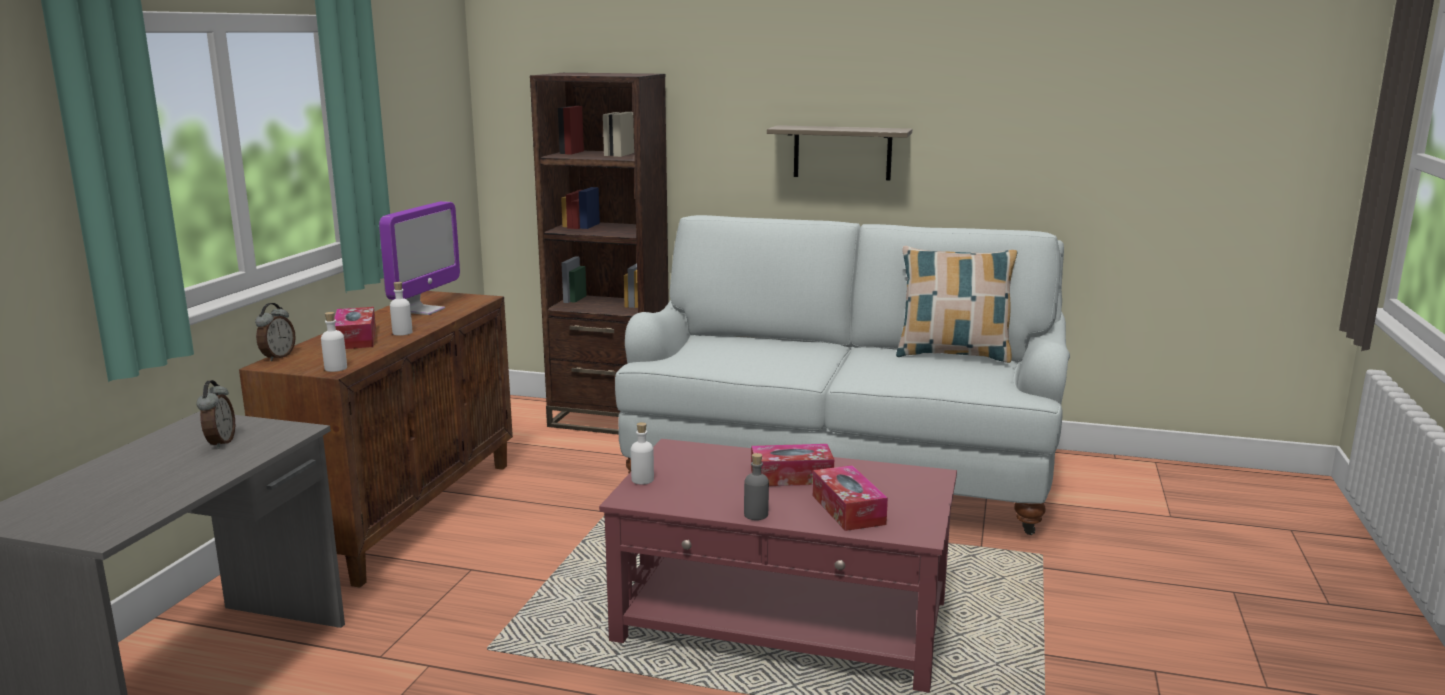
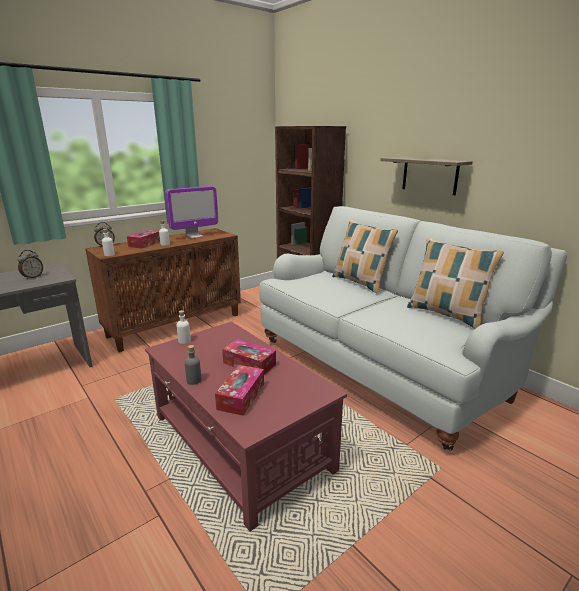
camera: 35 degrees right, 5 degrees up
none -> pillow [332,219,398,293]

